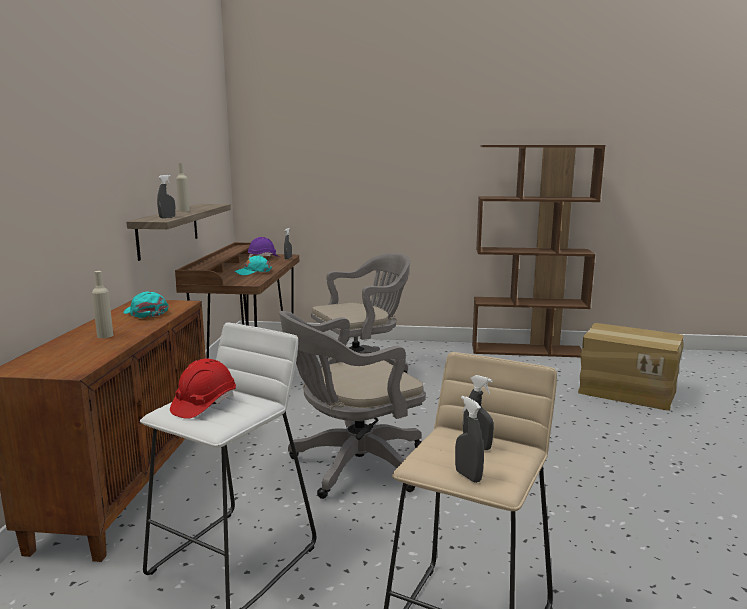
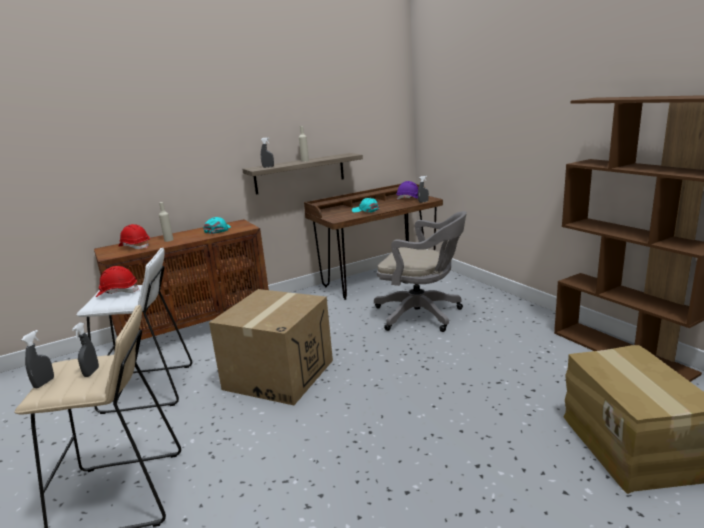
camera: 55 degrees right, 5 degrees up
grey office chair [279,311,426,499] -> cardboard box [209,289,333,405]
none -> red hard hat [119,224,150,249]

